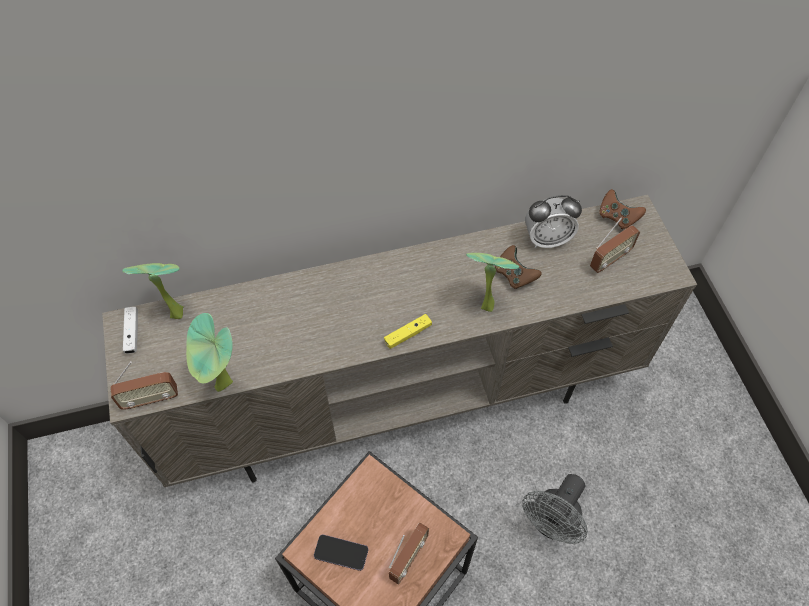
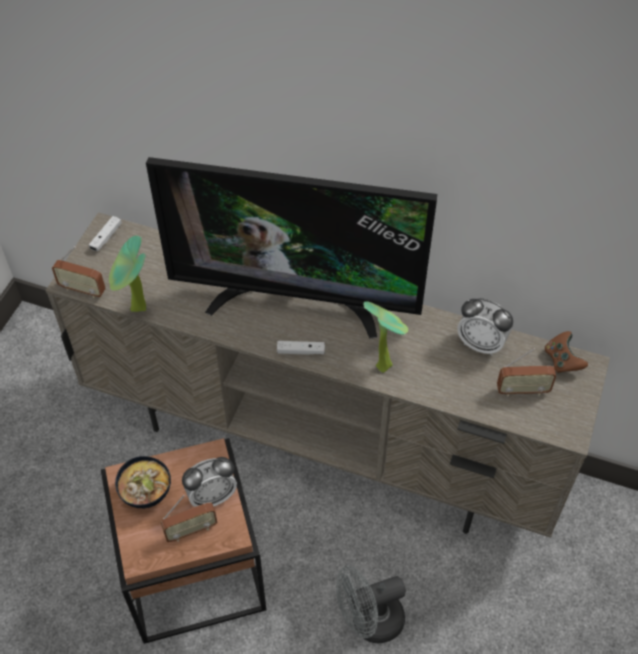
camera: 35 degrees right, 5 degrees down
potted plant [122,263,183,319] -> none
phone [314,535,368,571] -> bowl [115,456,171,508]
yellow game controller [384,314,432,349] -> white game controller [277,341,325,355]
brown game controller [495,245,542,289] -> none
none -> television [146,157,437,339]
none -> alarm clock [182,457,237,507]

